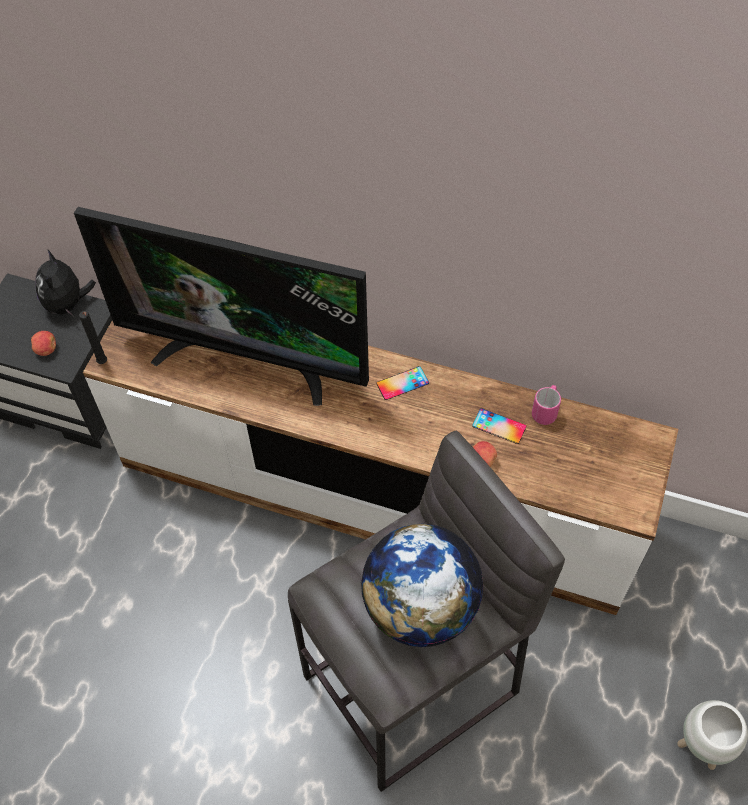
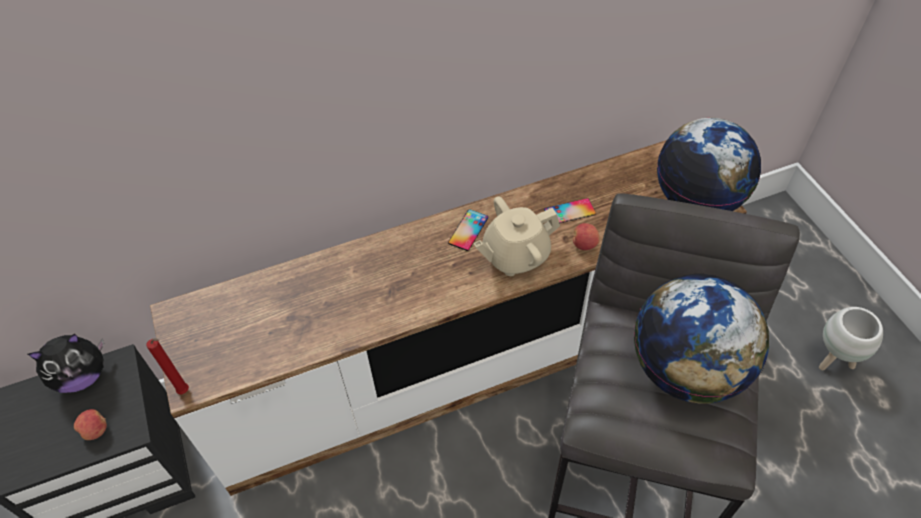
camera: 40 degrees left, 5 degrees down
plush toy [35,250,96,316] -> plush toy turned 75 degrees counterclockwise [28,333,104,393]
television [74,207,369,406] -> none
black candle [79,311,107,364] -> red candle [146,338,189,394]
pink mug [532,385,561,425] -> none
none -> beige teapot [473,197,560,276]
none -> globe [657,118,761,211]

